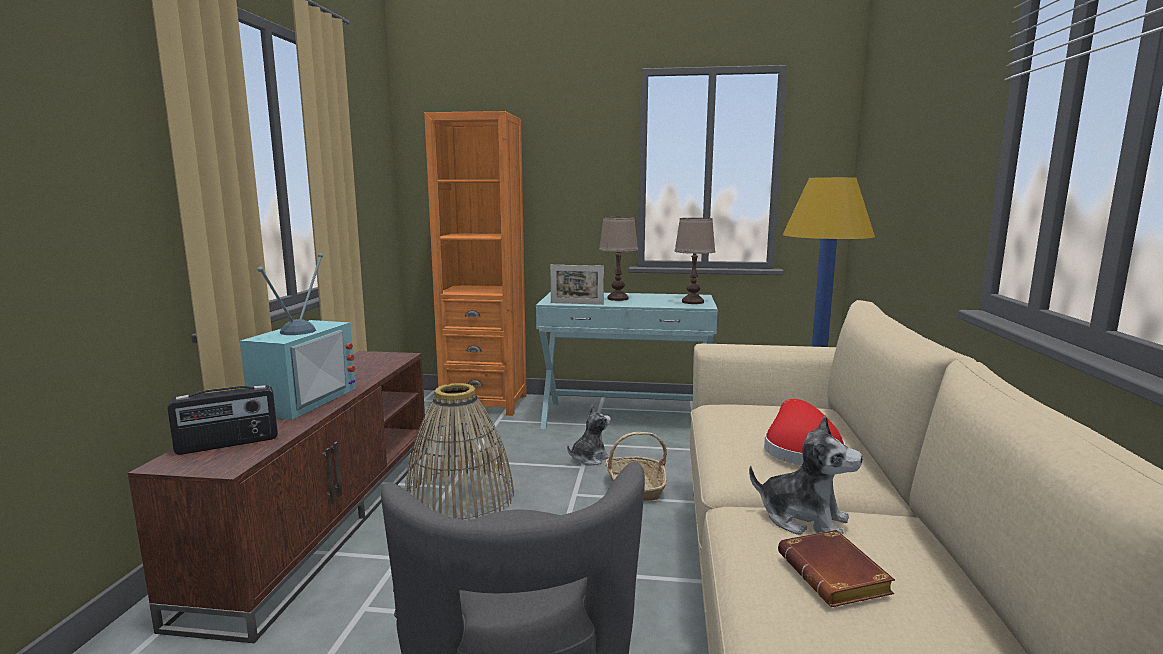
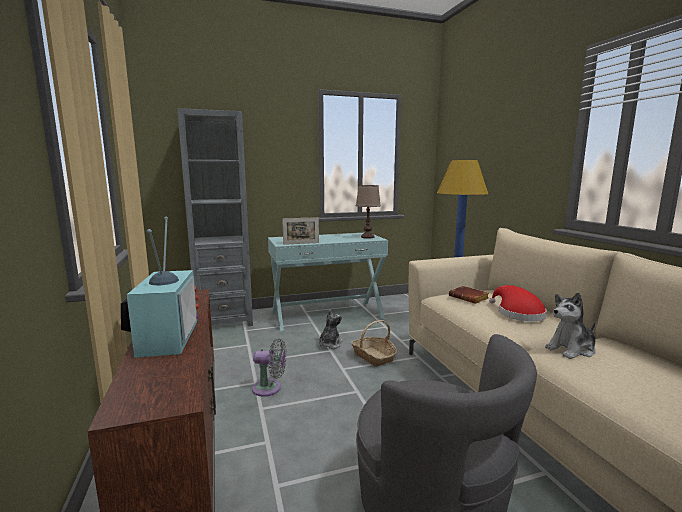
camera: 25 degrees left, 0 degrees up
radio [167,385,278,455] -> none
basket [405,383,514,521] -> grey fan [252,338,286,397]
orange bookcase [424,111,527,416] -> grey bookcase [177,108,253,326]
brown table lamp [599,217,638,301] -> none
plush toy [749,415,863,535] -> plush toy turned 150 degrees clockwise [545,292,596,359]
brown book [778,530,895,607] -> brown book moved to [449,286,489,304]

